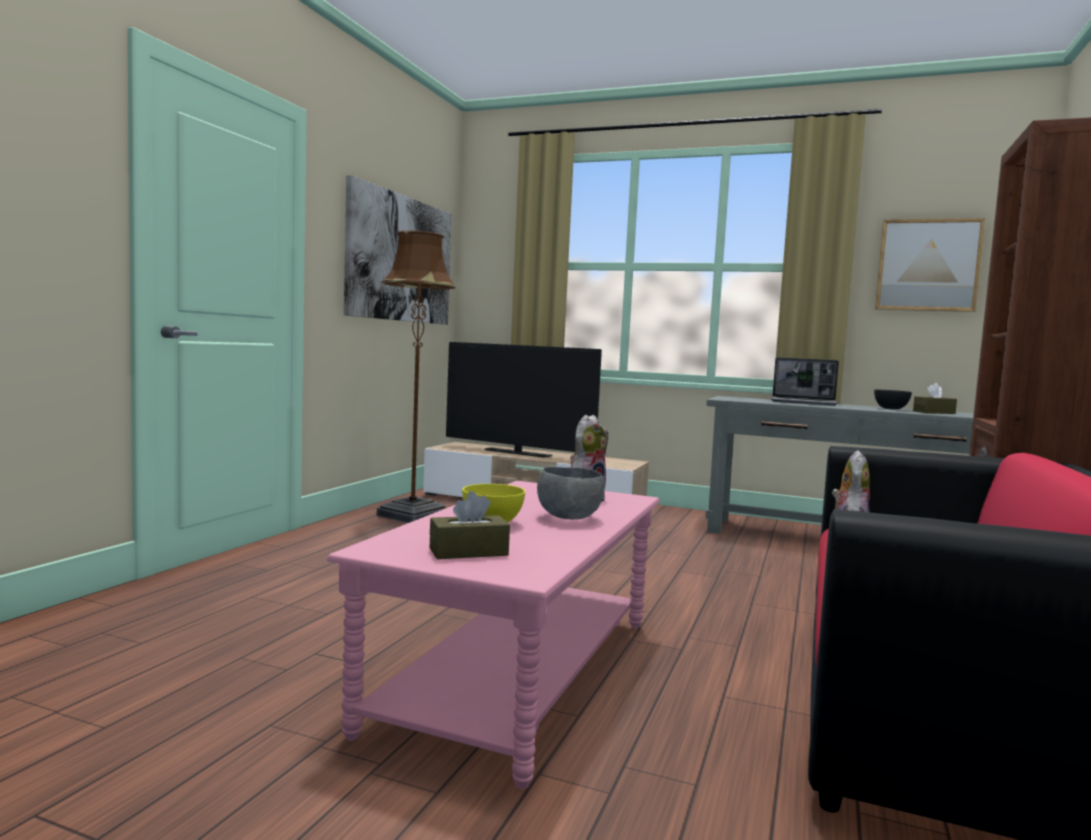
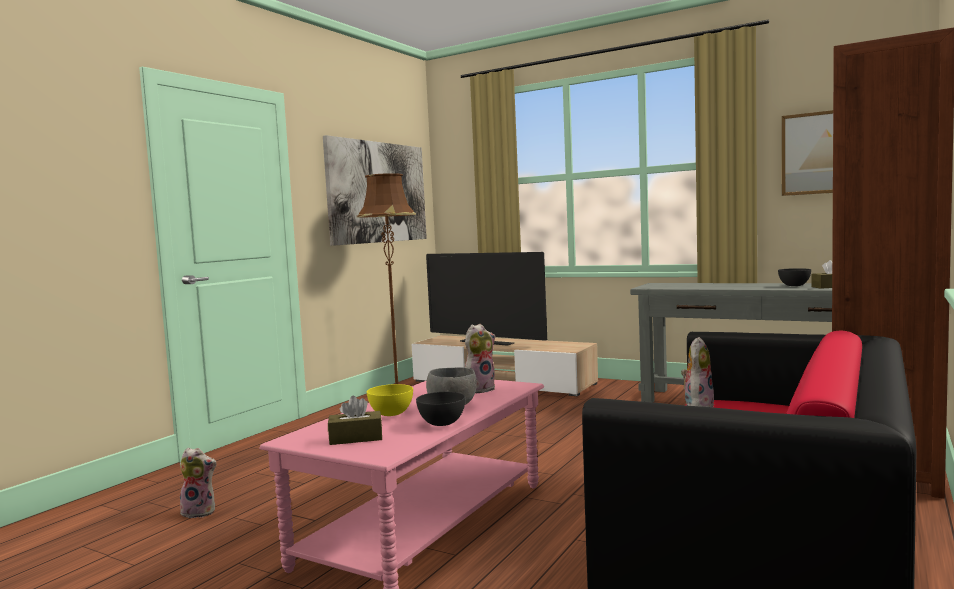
camera: 10 degrees right, 0 degrees up
laptop [771,357,839,406] -> none
none -> plush toy [180,448,217,518]
none -> grey bowl [416,392,465,426]

